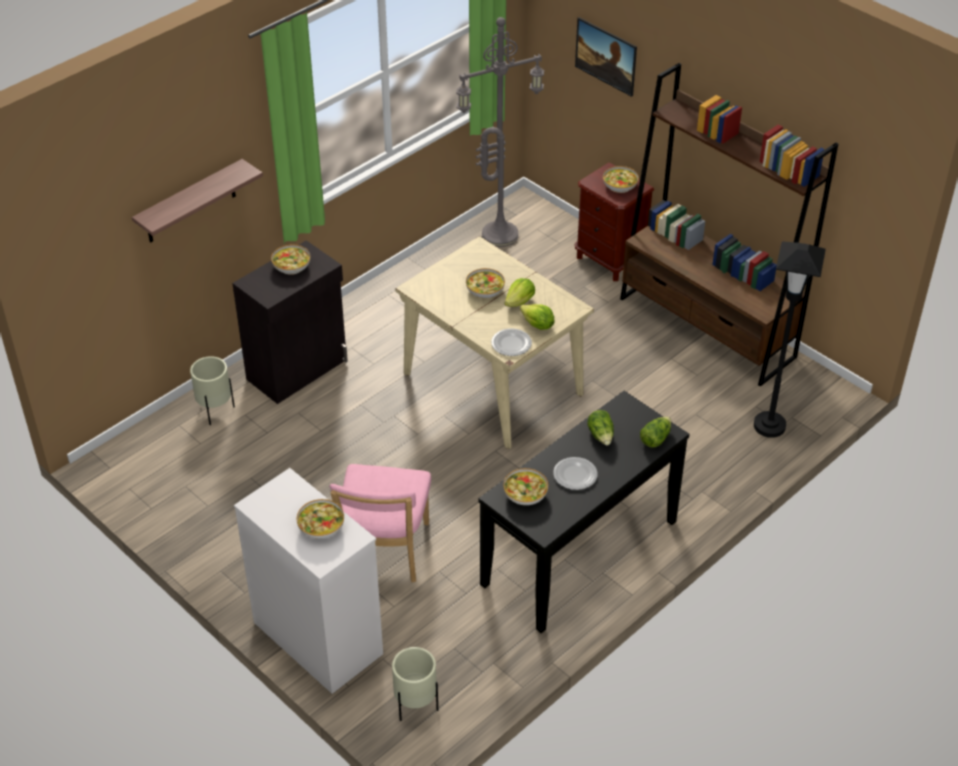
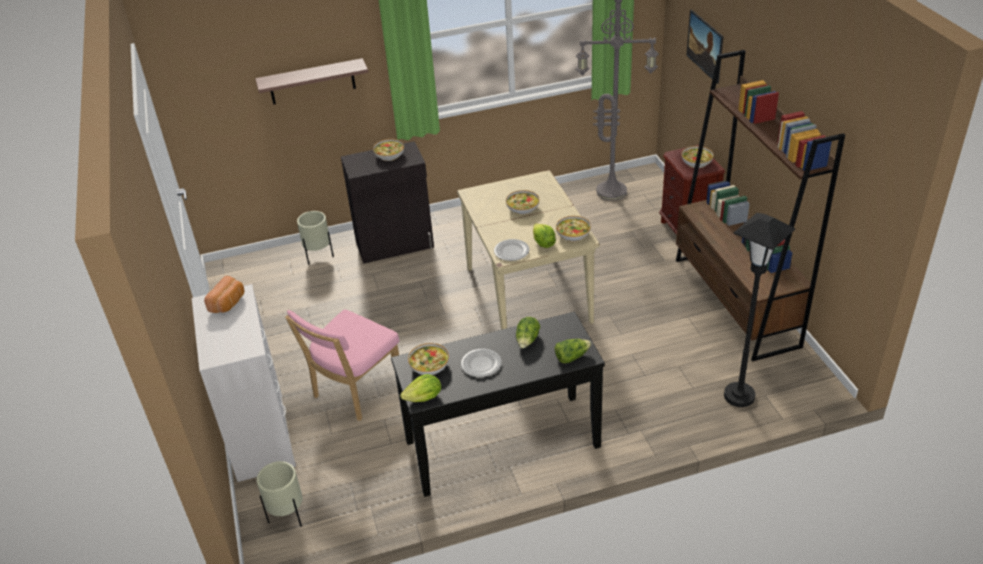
camera: 30 degrees right, 5 degrees down
bowl [297,499,344,539] -> bowl moved to [556,216,591,242]
lettuce [504,278,535,307] -> lettuce moved to [400,374,441,402]
none -> bread [204,276,244,313]

